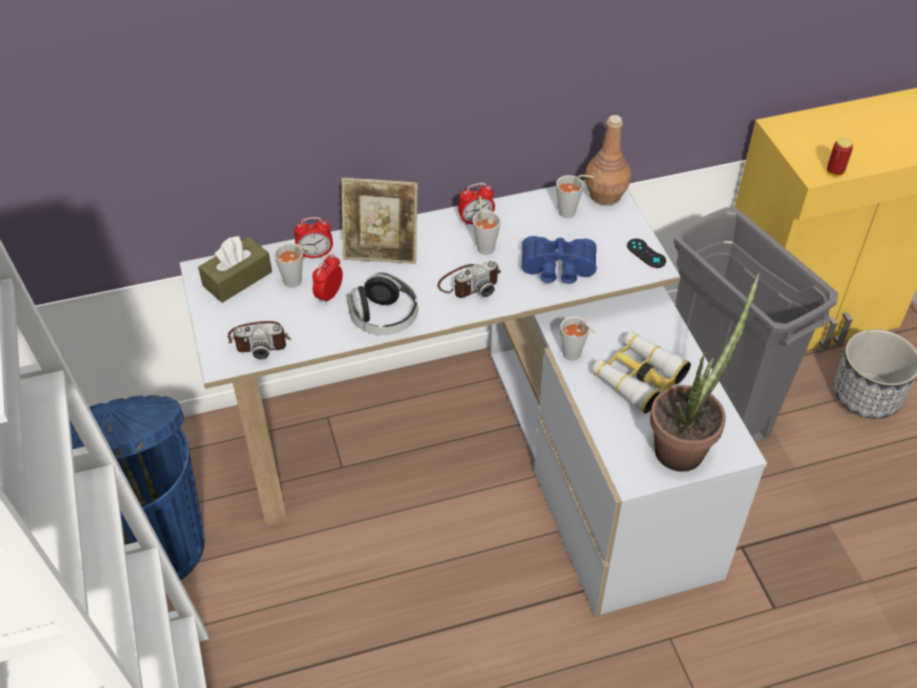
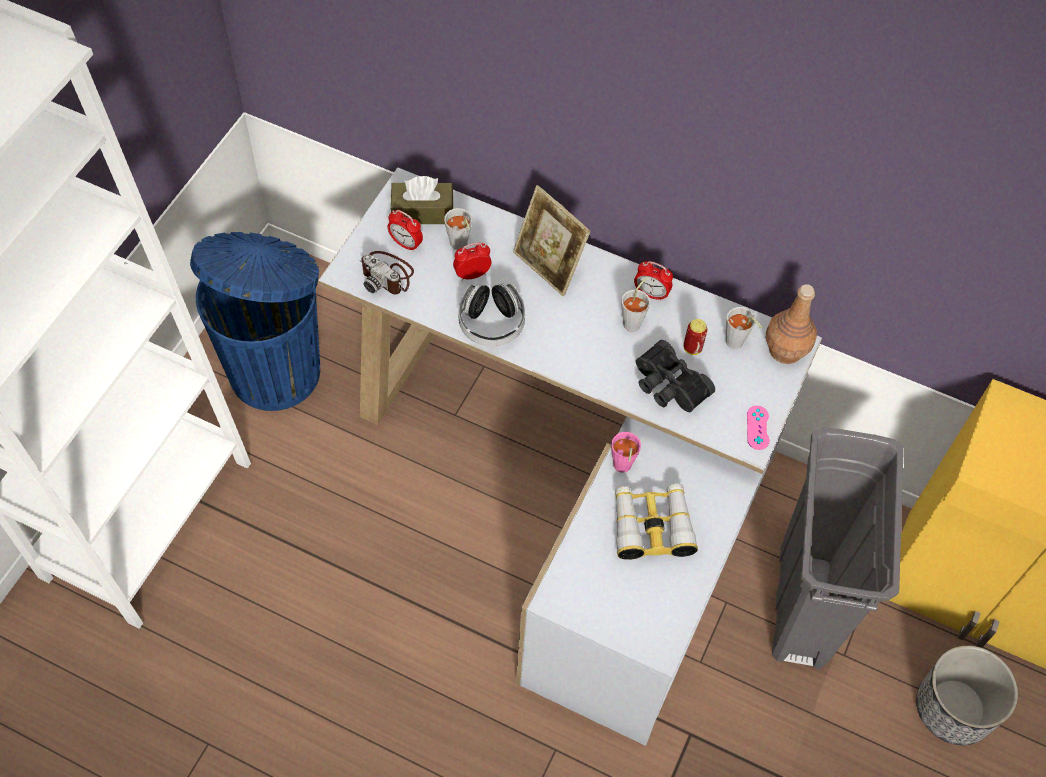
camera: 40 degrees right, 10 degrees up
alarm clock [294,217,333,259] -> alarm clock moved to [387,210,423,252]
camera [437,261,501,298] -> none
blue binoculars [521,236,597,284] -> black binoculars [636,340,715,412]
grey cup [560,317,595,361] -> pink cup [611,432,641,473]
black game controller [627,239,666,268] -> pink game controller [747,406,770,450]
potted plant [650,273,760,472] -> none
can [827,137,853,177] -> can moved to [684,319,708,355]

